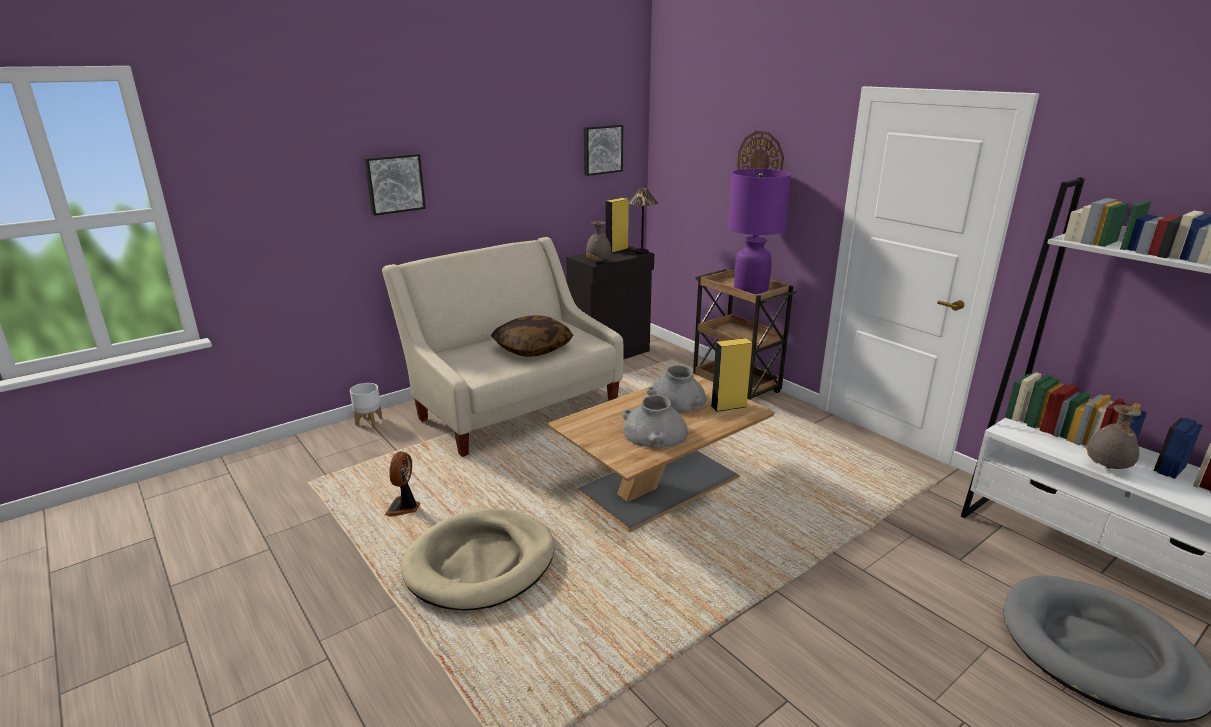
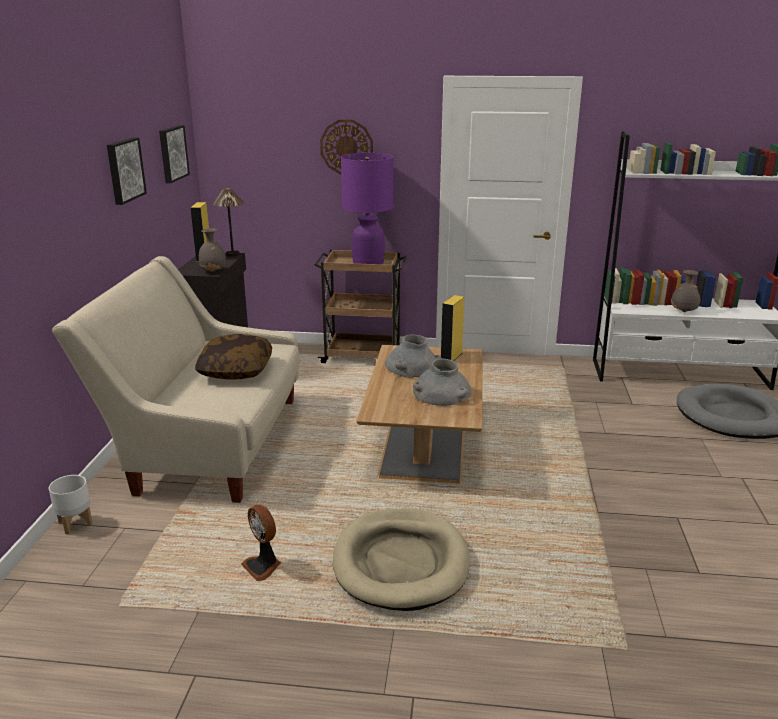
camera: 45 degrees left, 0 degrees up
picture [364,153,426,216] -> picture moved to [107,137,147,205]

